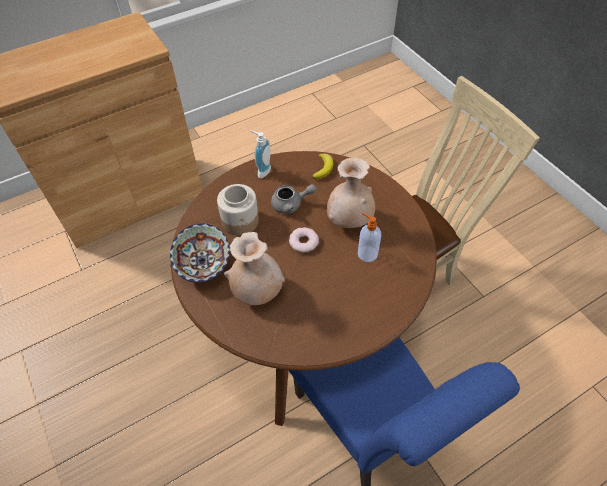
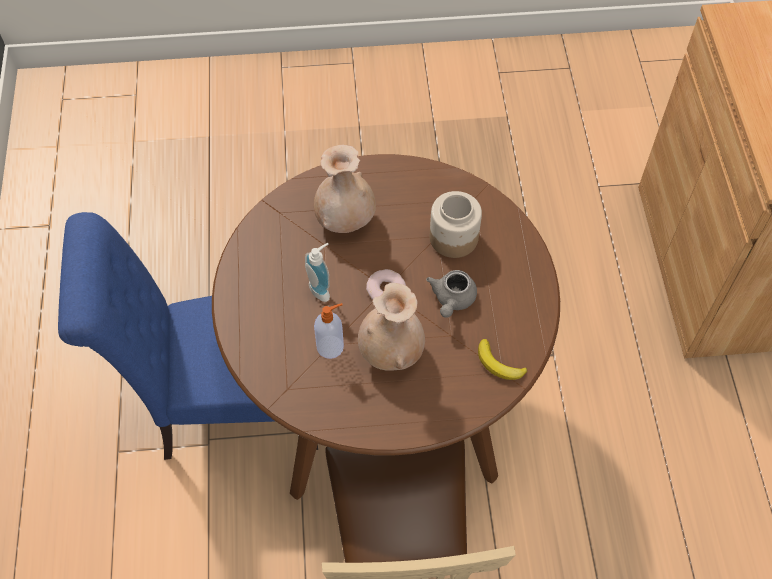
camera: 115 degrees right, 5 degrees up
bowl [170,224,230,283] -> none
soap dispenser [251,131,271,178] -> soap dispenser moved to [305,243,330,302]

